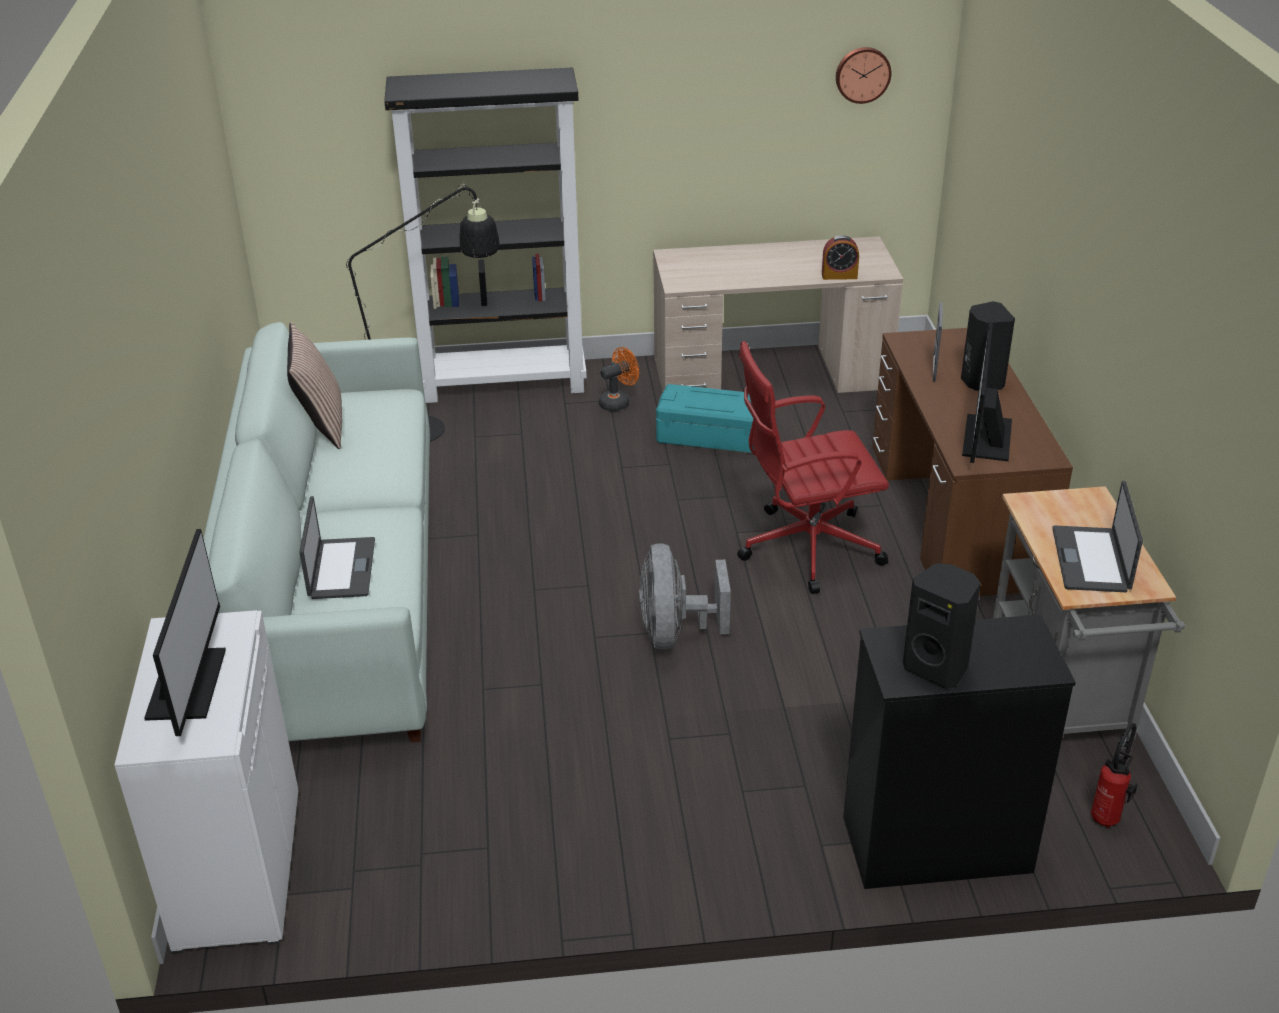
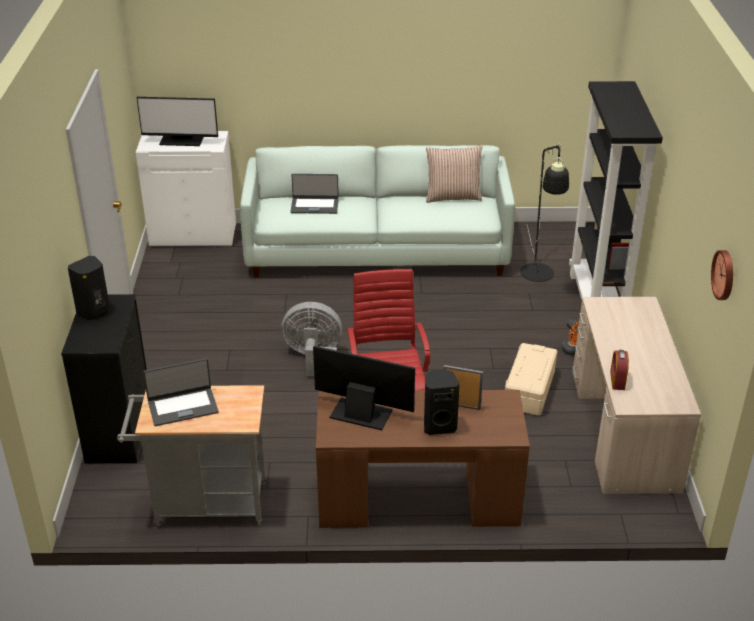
camera: 95 degrees right, 0 degrees up
turquoise storage box [656,384,754,453] -> beige storage box [505,343,557,416]
laptop [1052,481,1143,592] -> laptop turned 150 degrees clockwise [143,358,219,426]
fire extinguisher [1091,723,1138,828] -> none

